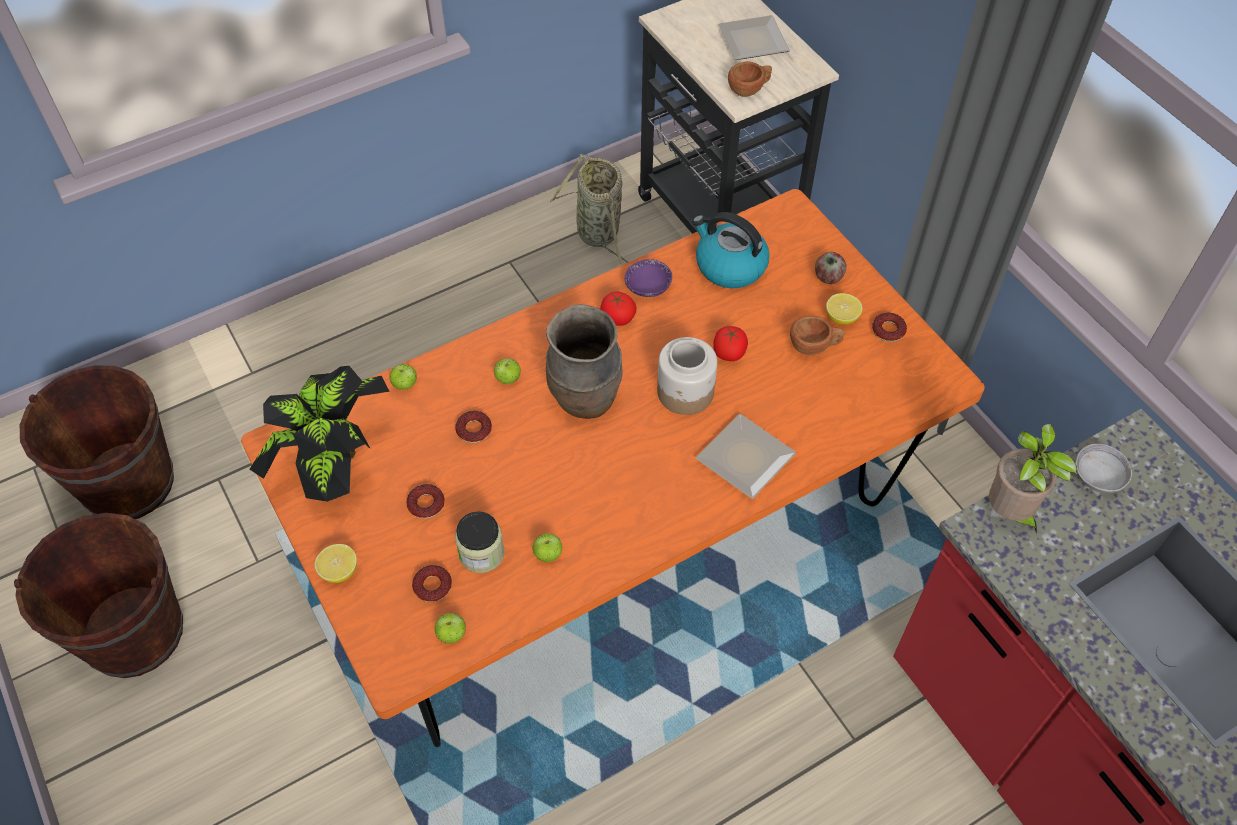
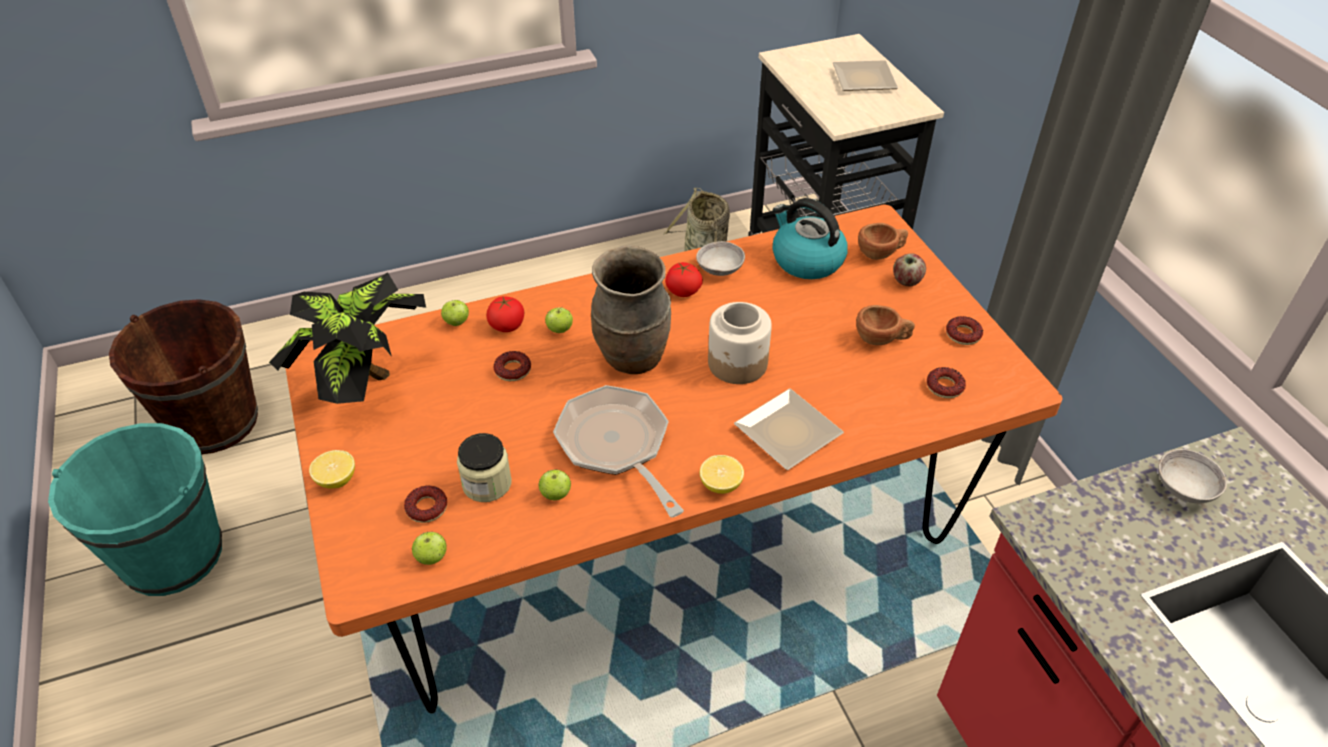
camera: 10 degrees right, 10 degrees down
brown bucket [14,513,183,678] -> turquoise bucket [48,423,222,596]
donut [407,484,445,519] -> donut moved to [927,367,966,398]
purple bowl [624,259,672,297] -> grey bowl [696,241,745,276]
tomato [713,326,748,361] -> tomato moved to [486,296,524,332]
brown cup [728,61,772,97] -> brown cup moved to [858,223,908,260]
lemon [826,293,862,325] -> lemon moved to [700,455,744,494]
potted plant [989,424,1077,535] -> none
none -> frying pan [553,385,684,517]

